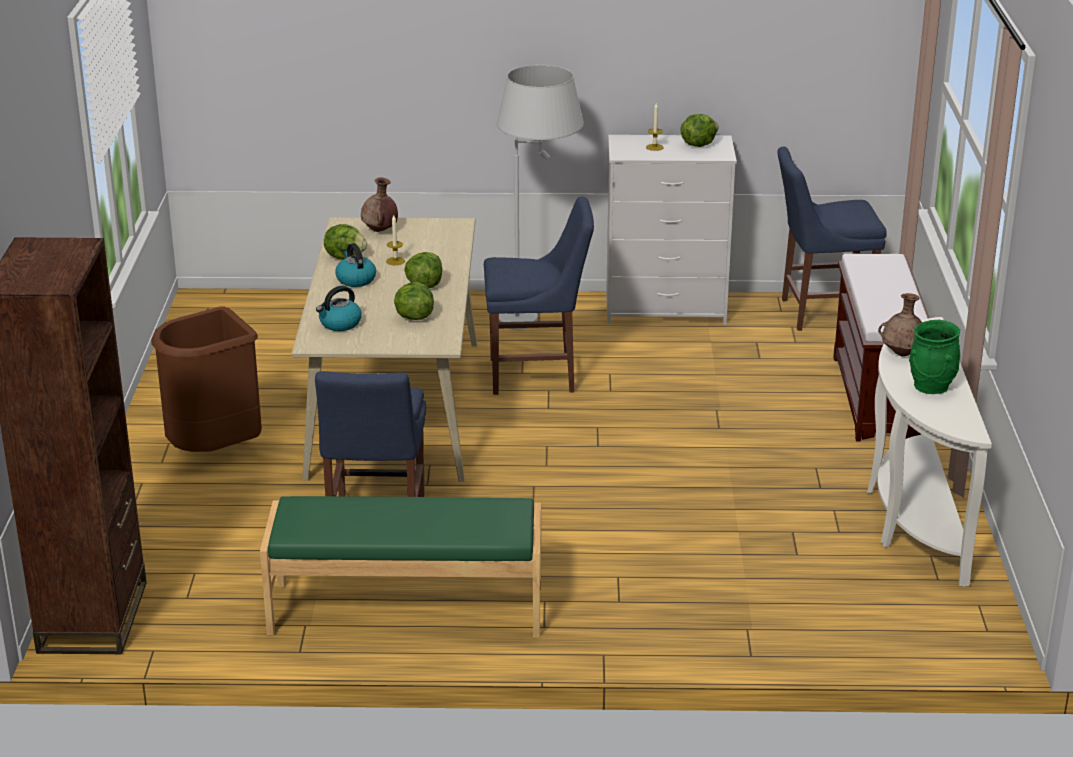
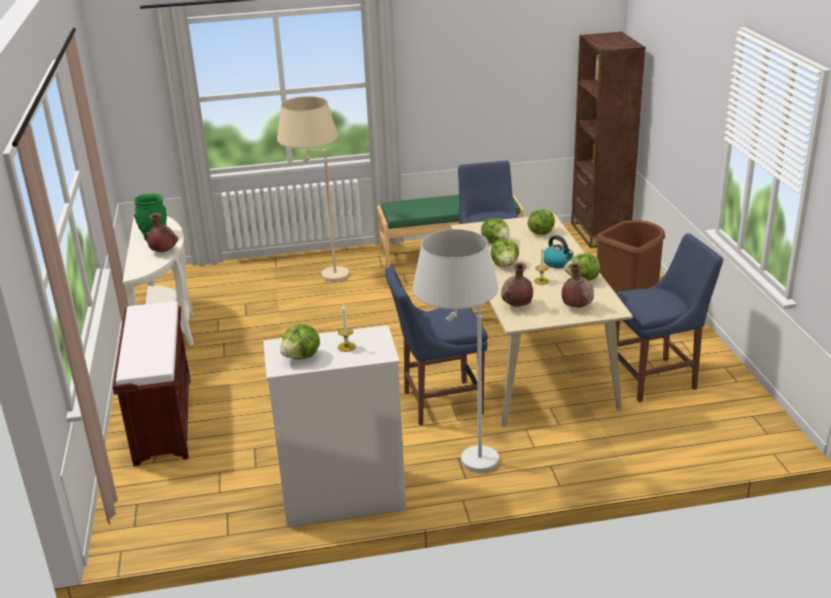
camera: 170 degrees right, 0 degrees up
kettle [316,286,362,331] -> lettuce [528,209,555,235]
blue chair [777,147,887,331] -> blue chair moved to [610,234,723,402]
none -> beige floor lamp [277,96,349,282]
none -> brown vase [501,262,533,307]

